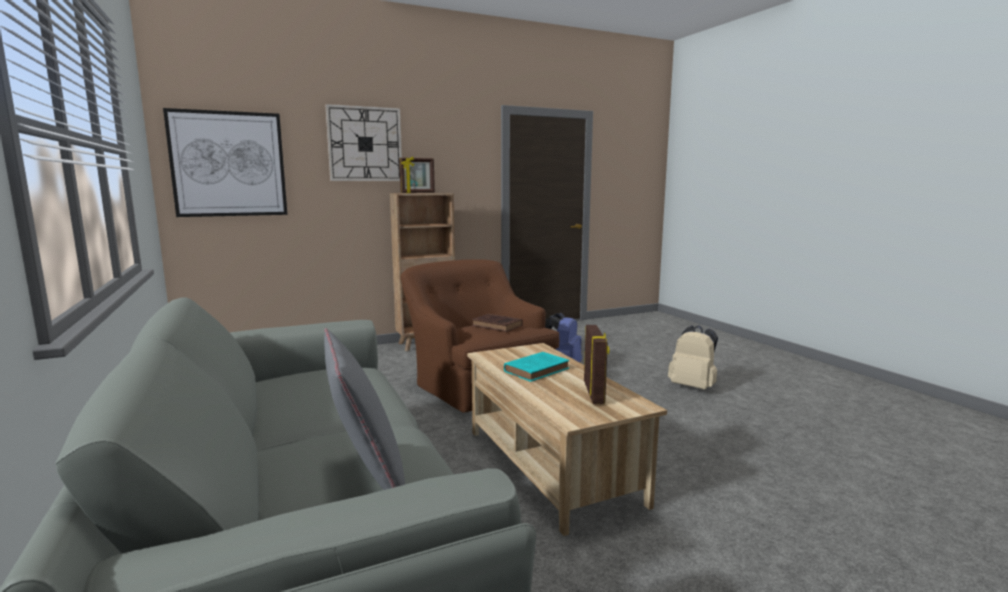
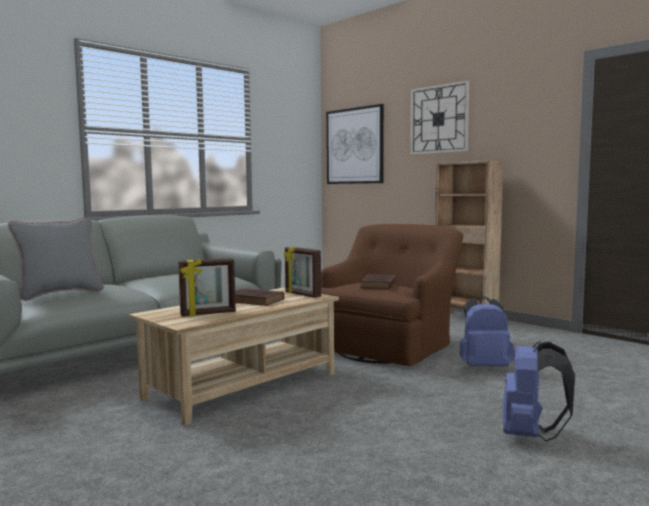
camera: 70 degrees right, 5 degrees down
picture frame [399,156,435,193] -> picture frame moved to [284,247,321,298]
turquoise book [504,352,569,382] -> brown book [235,288,284,306]
beige backpack [668,325,718,390] -> blue backpack [503,340,575,442]

